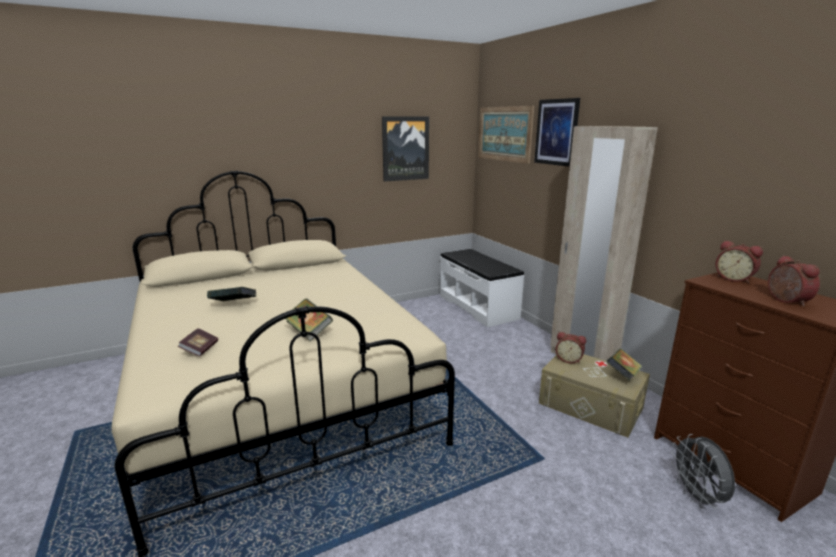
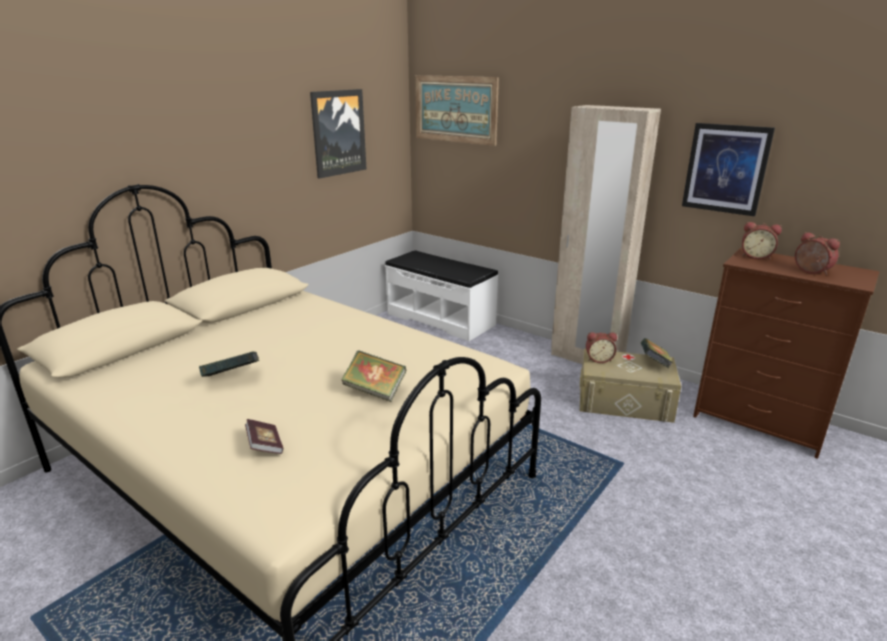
camera: 25 degrees left, 5 degrees up
picture [534,98,580,167] -> picture moved to [682,123,775,216]
grey fan [671,434,735,508] -> none

